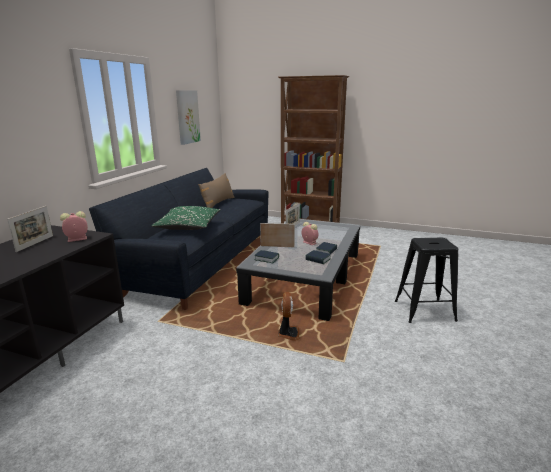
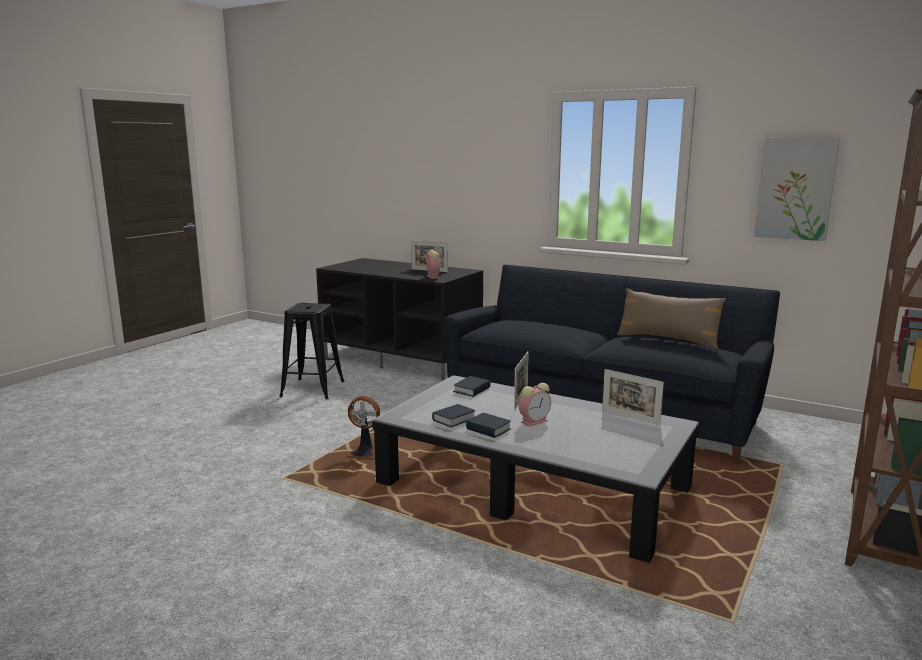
camera: 100 degrees right, 5 degrees down
green pillow [152,206,220,230] -> none
black stool [395,237,458,323] -> black stool moved to [279,303,344,400]

